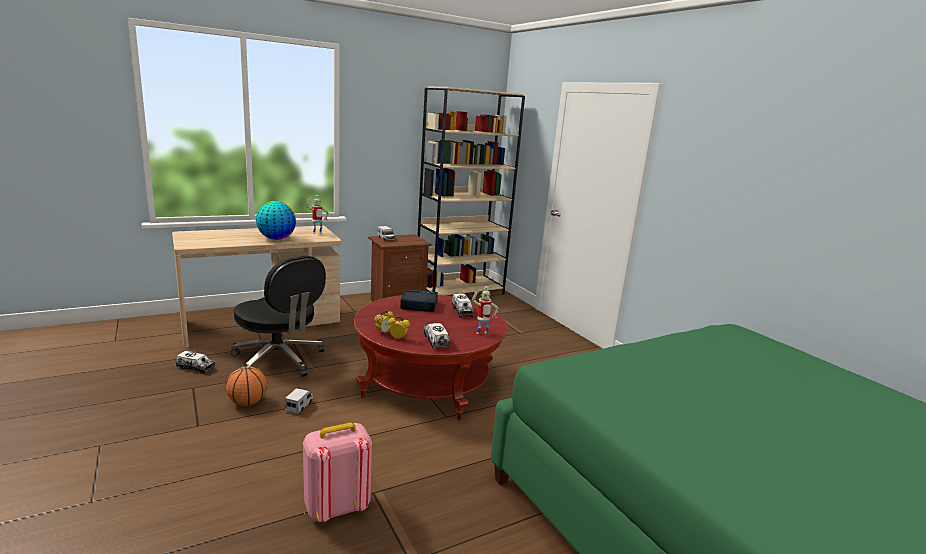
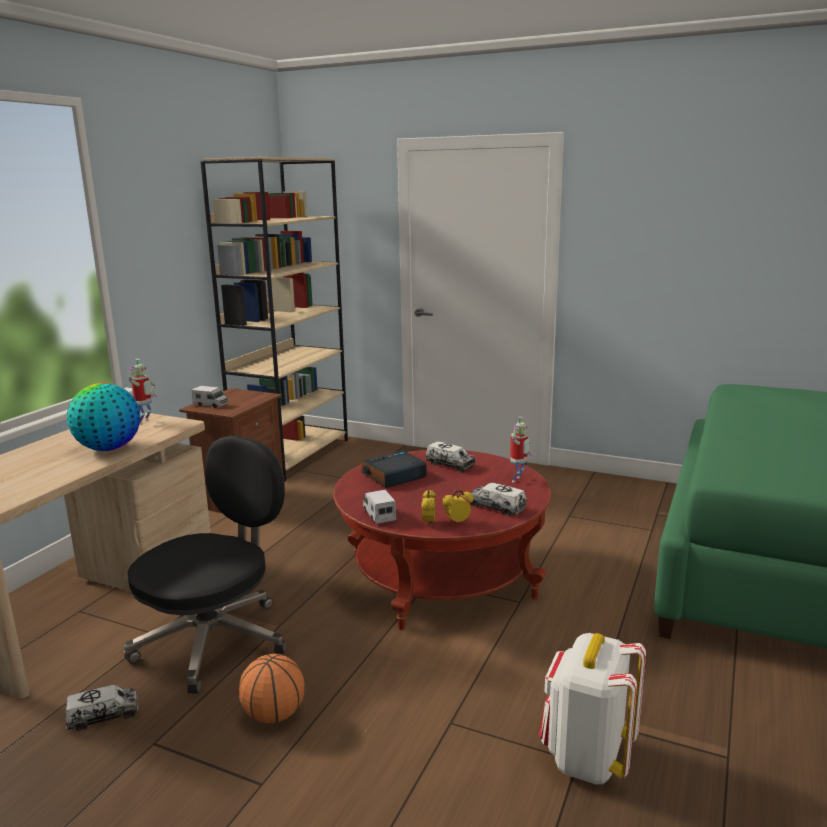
camera: 35 degrees left, 0 degrees up
black office chair [231,256,326,377] -> black office chair turned 60 degrees counterclockwise [124,435,286,694]
toy truck [285,388,313,414] -> toy truck moved to [363,490,396,524]
pink backpack [303,423,372,522] -> white backpack [538,633,646,784]

